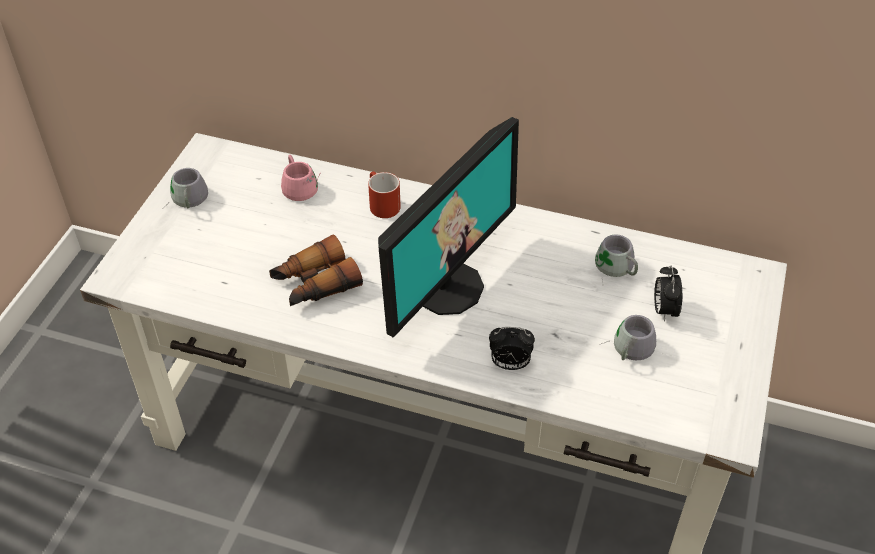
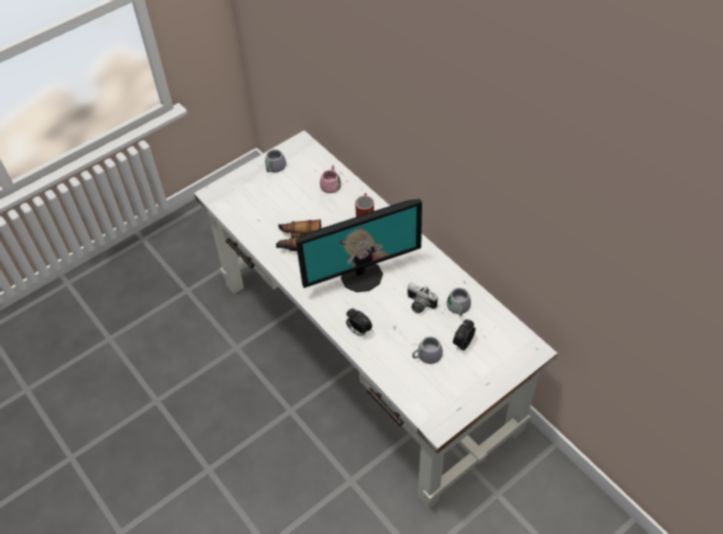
camera: 35 degrees right, 5 degrees up
none -> camera [407,283,438,313]

